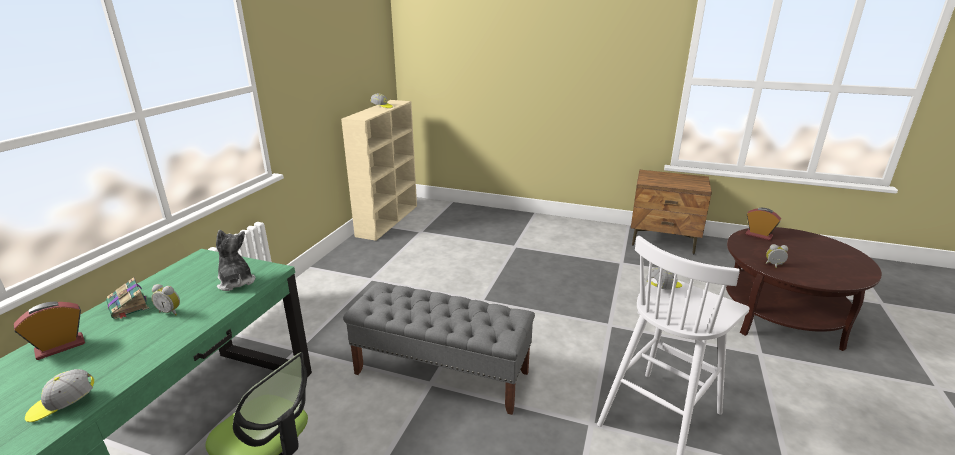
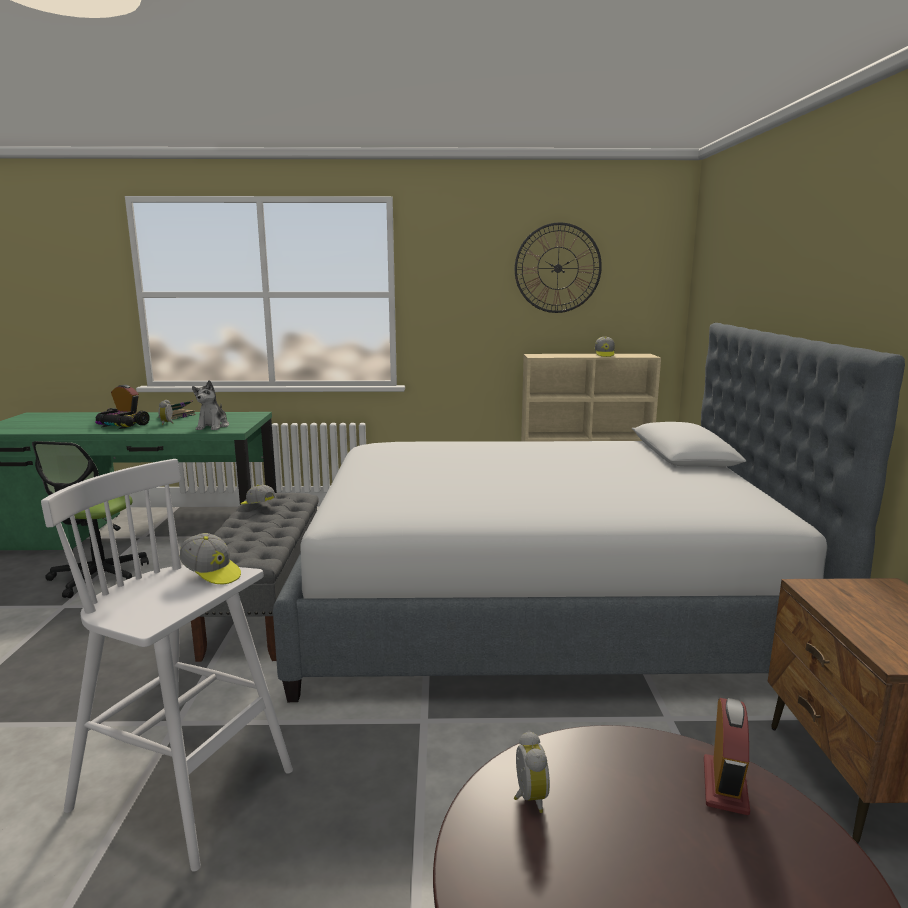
camera: 70 degrees right, 10 degrees down
cap [25,369,94,422] -> cap moved to [241,485,276,504]
plush toy [216,230,255,291] -> plush toy turned 150 degrees clockwise [192,380,229,430]
none -> toy car [95,408,149,429]
none -> bed [273,323,905,702]
none -> wall clock [515,223,602,313]

